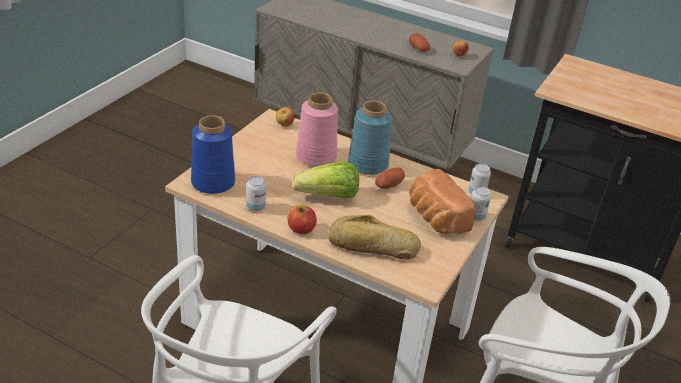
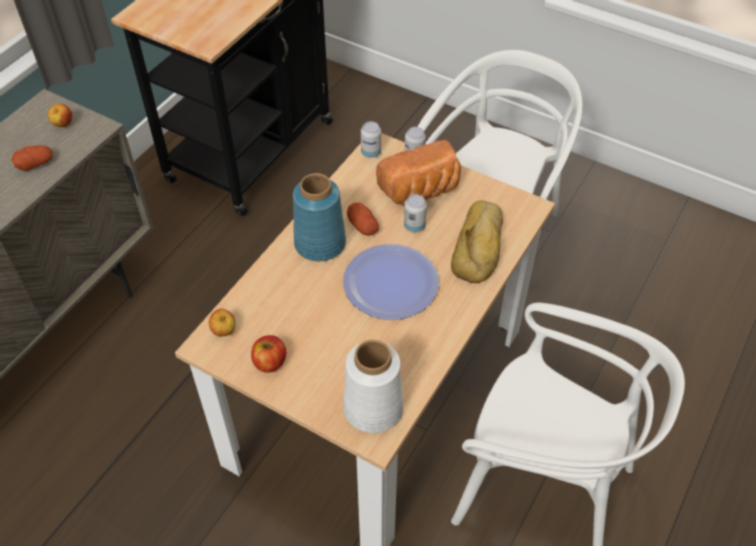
camera: 85 degrees left, 15 degrees up
blue vase [191,115,235,194] -> white vase [343,340,403,433]
can [246,176,266,212] -> can moved to [404,194,427,233]
apple [287,205,317,234] -> apple moved to [251,335,286,373]
lettuce [293,162,359,199] -> plate [343,244,439,320]
pink vase [296,93,338,166] -> none

